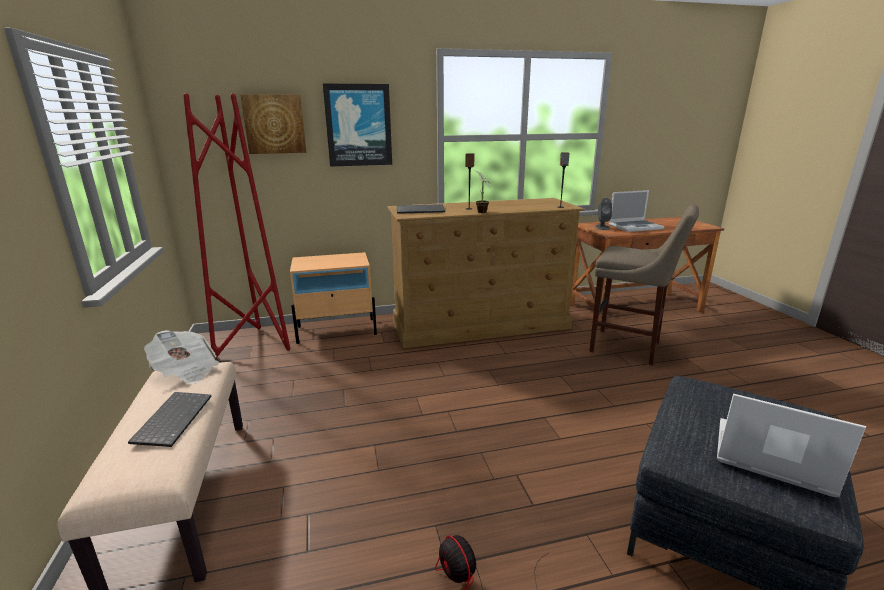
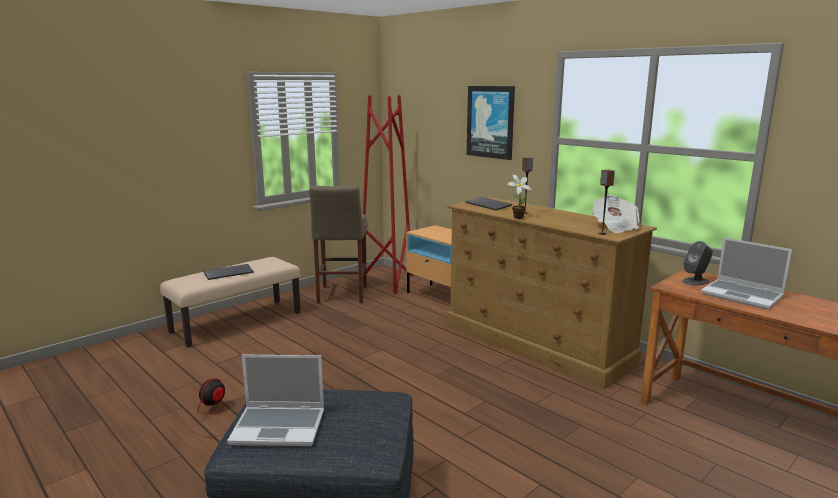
camera: 60 degrees right, 5 degrees down
newspaper [144,330,219,384] -> newspaper moved to [592,195,640,233]
picture [240,95,306,154] -> none
beige stool [590,205,699,365] -> beige stool moved to [309,186,368,304]
laptop [717,394,866,498] -> laptop turned 90 degrees clockwise [227,354,324,446]

